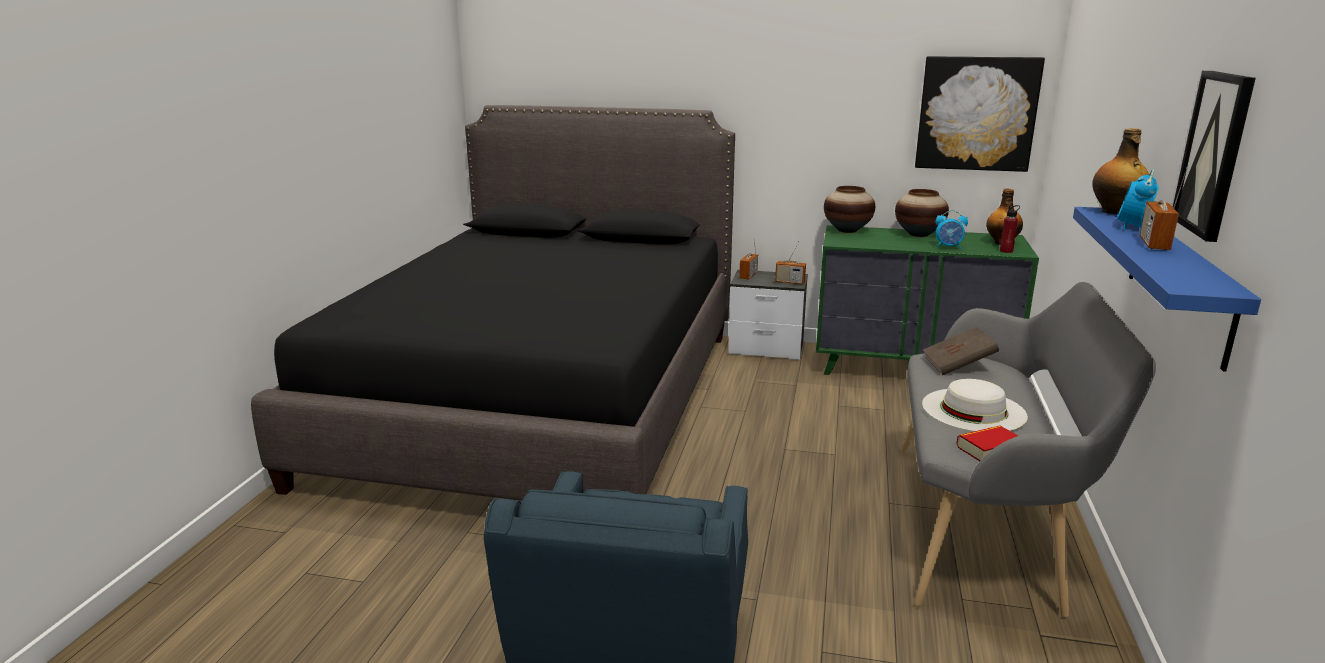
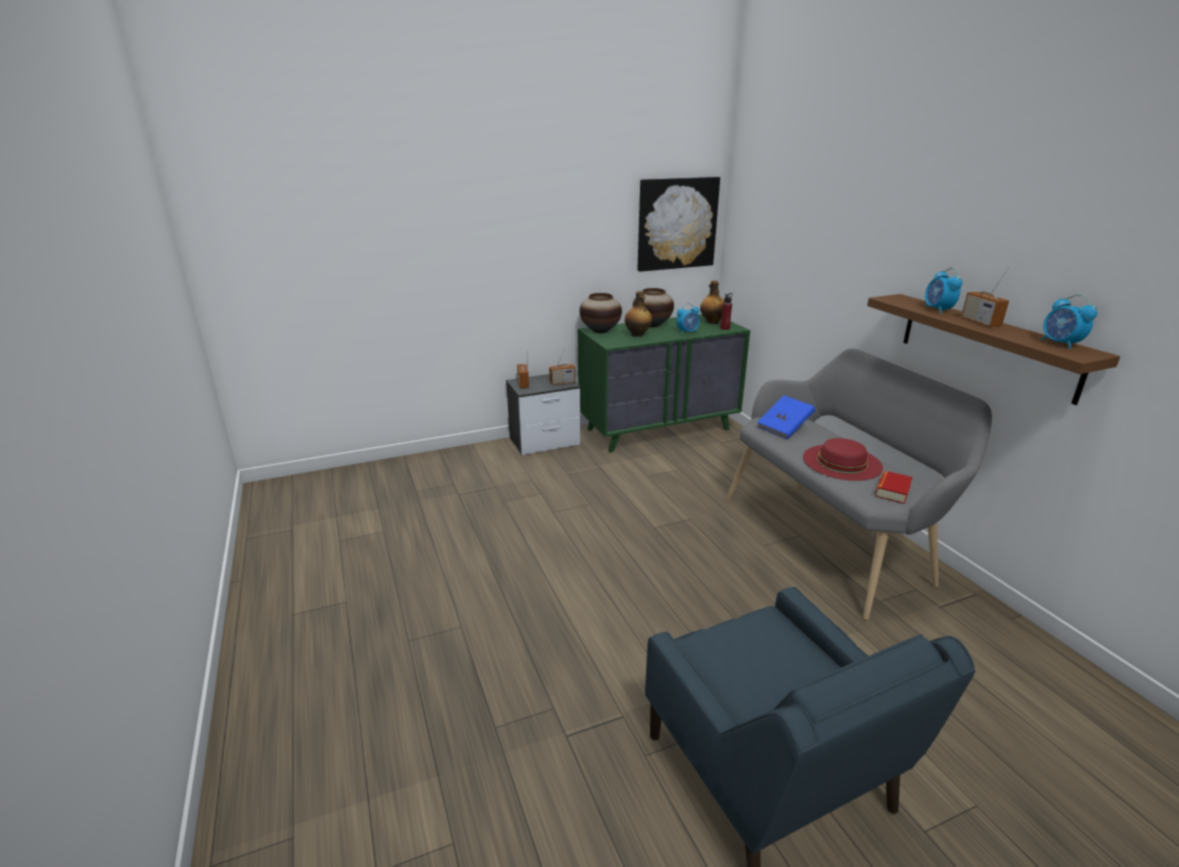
camera: 35 degrees left, 5 degrees up
black bed [251,105,735,501] -> none
white hat [922,379,1028,431] -> red hat [803,438,883,481]
brown book [923,327,999,375] -> blue book [757,395,815,439]
blue shelf [1073,207,1261,372] -> brown shelf [867,294,1120,405]
bottle [1092,128,1149,214] -> bottle moved to [625,291,652,337]
picture [1173,71,1256,242] -> none
none -> alarm clock [1041,294,1097,349]

